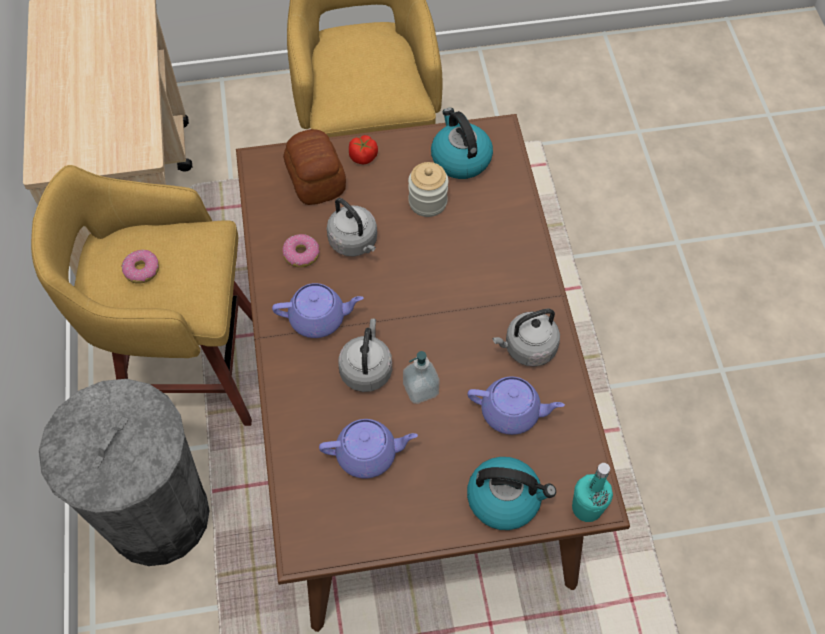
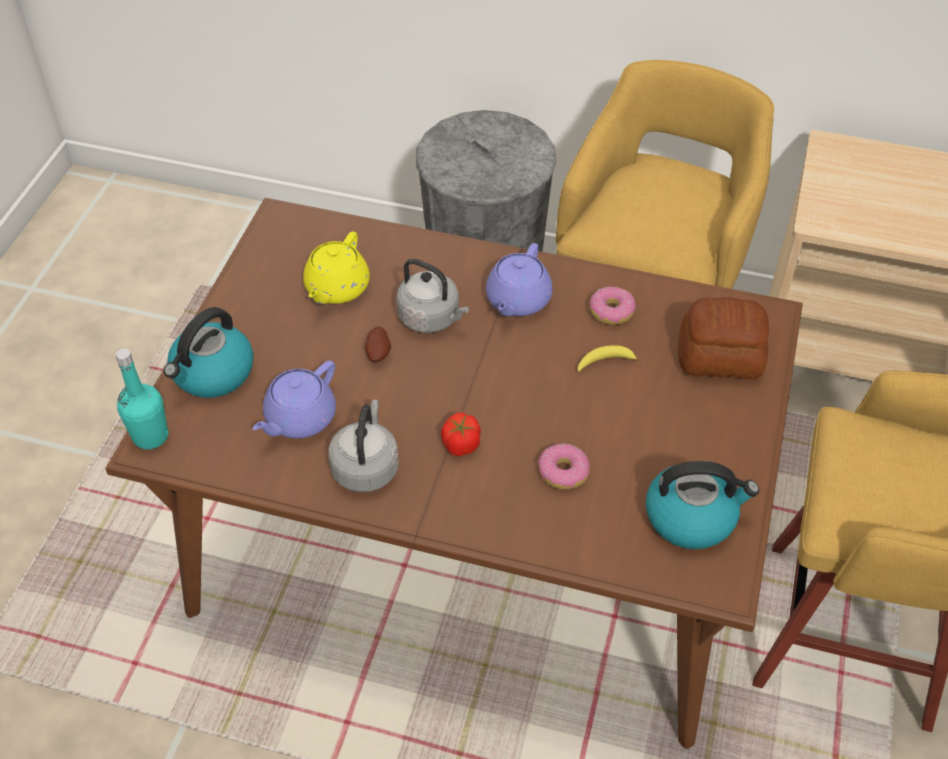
camera: 115 degrees right, 10 degrees down
donut [121,250,159,284] -> donut moved to [538,443,590,489]
purple teapot [319,419,418,478] -> yellow teapot [303,232,370,304]
grey kettle [327,198,377,257] -> banana [577,345,640,371]
tomato [349,135,378,165] -> tomato moved to [441,413,481,456]
soap dispenser [403,351,440,404] -> potato [365,326,391,362]
jar [408,162,448,217] -> none

